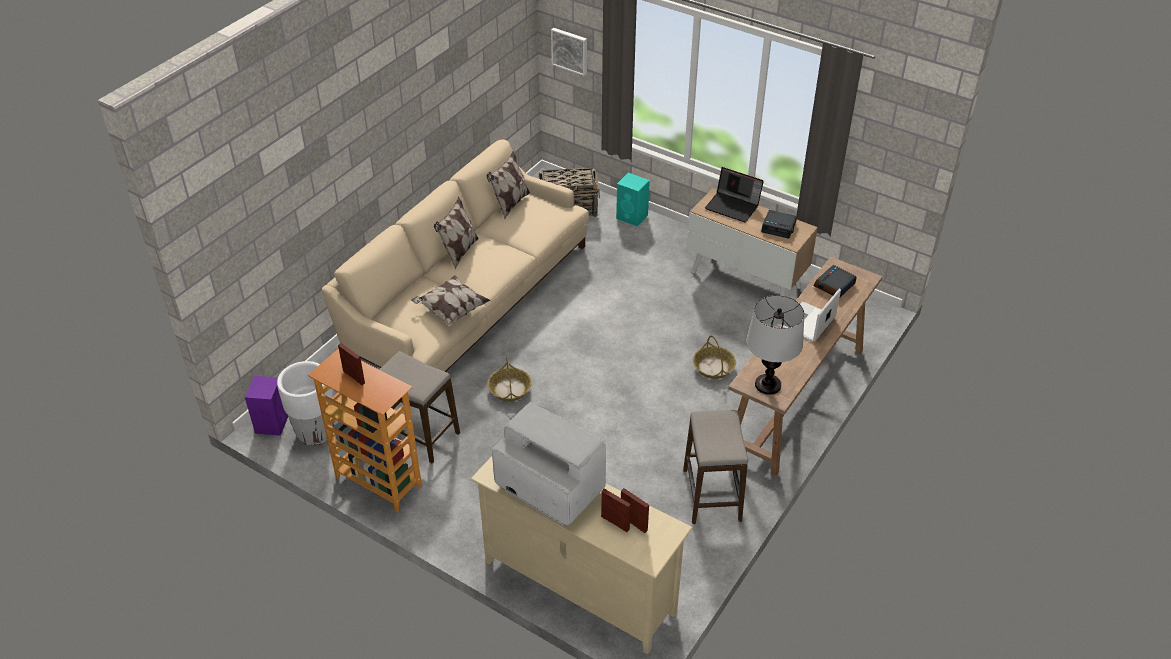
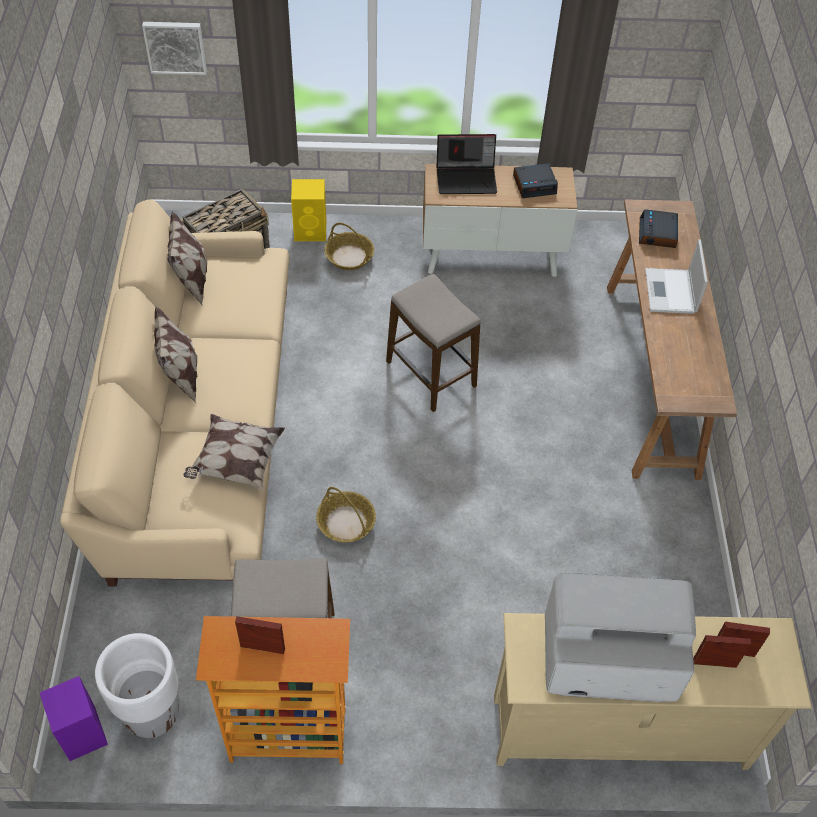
camera: 35 degrees left, 10 degrees up
turquoise speaker [616,173,650,227] -> yellow speaker [291,179,326,241]
stool [683,410,748,524] -> stool moved to [386,274,481,412]
basket [693,335,736,379] -> basket moved to [325,223,374,270]
table lamp [746,295,805,395] -> none

